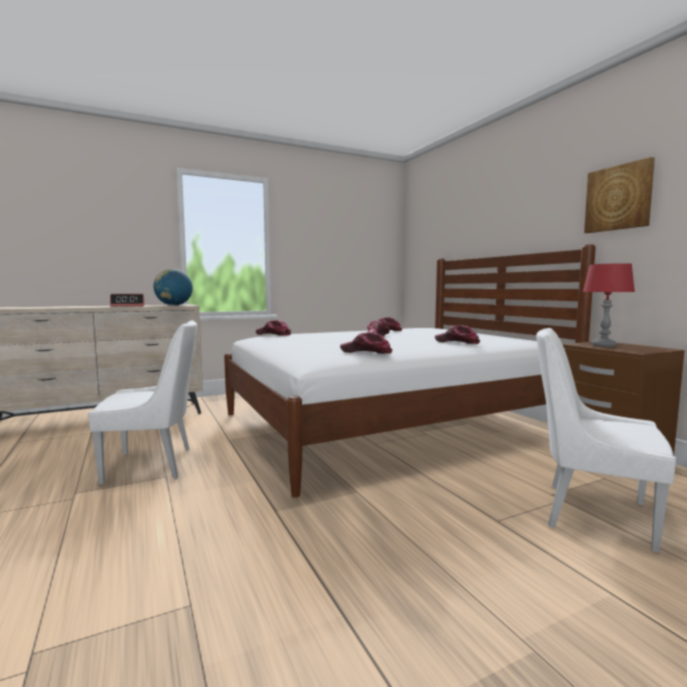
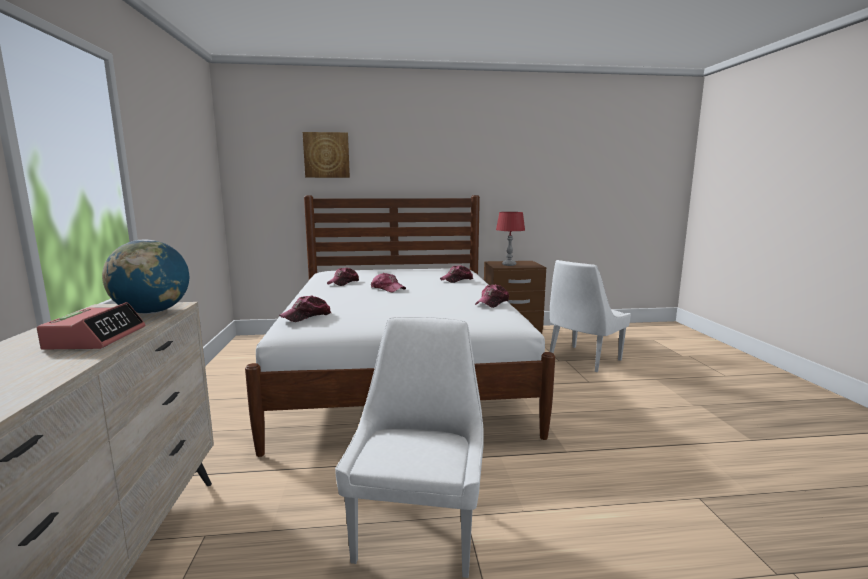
camera: 70 degrees left, 5 degrees up
picture [584,157,655,233] -> picture moved to [303,132,350,178]

